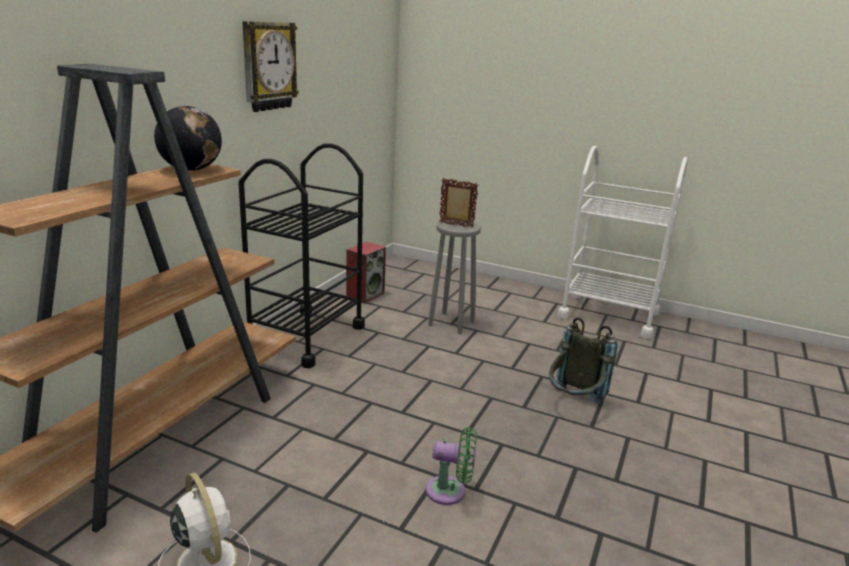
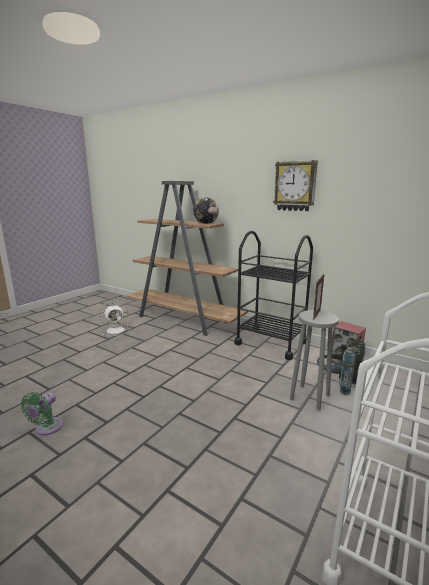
camera: 100 degrees right, 5 degrees down
green fan [426,427,477,505] -> green fan moved to [20,392,63,435]
grey backpack [549,318,618,404] -> grey backpack moved to [317,335,365,395]

